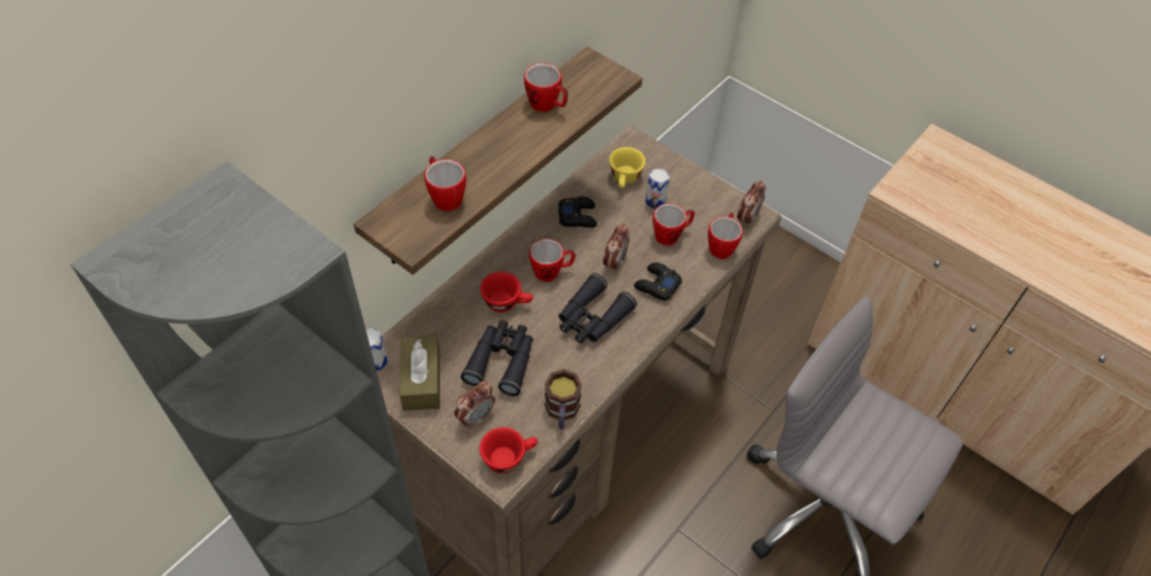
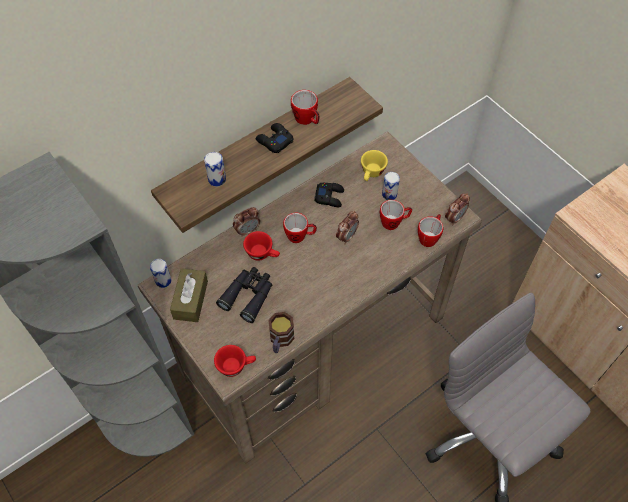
camera: 15 degrees right, 5 degrees up
mug [425,156,466,211] -> can [204,152,226,187]
alarm clock [454,381,495,429] -> alarm clock moved to [233,207,260,237]
black binoculars [559,273,637,343] -> none
black game controller [634,262,682,301] -> black game controller moved to [256,123,293,153]

